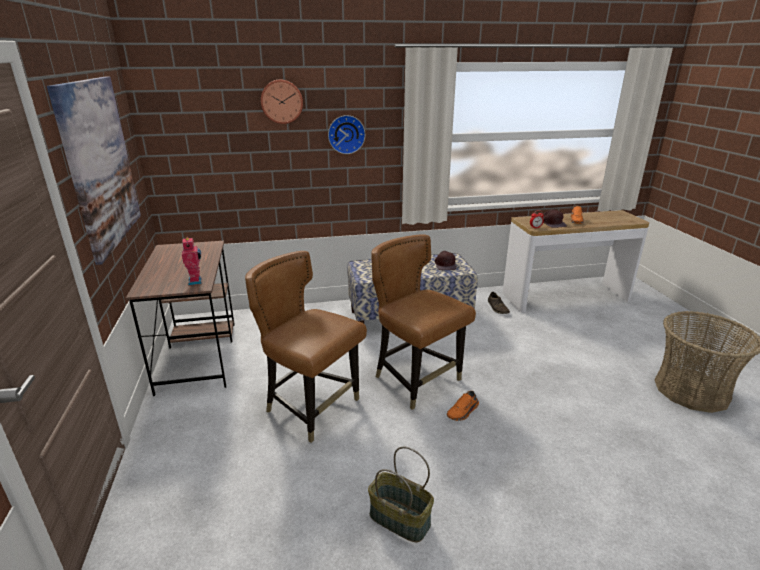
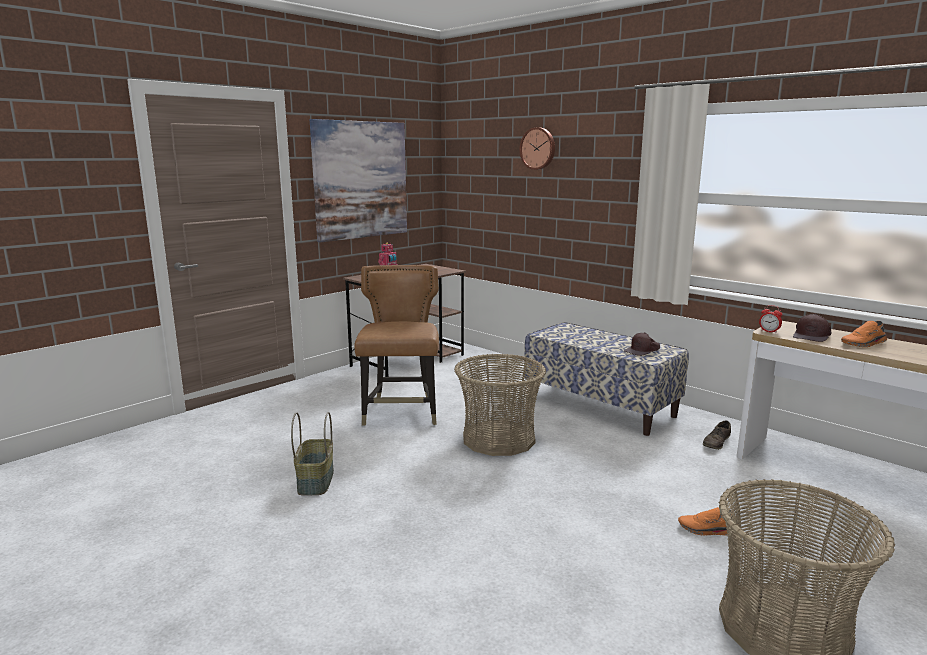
camera: 55 degrees right, 10 degrees down
wall clock [328,115,365,154] -> none
brown chair [372,234,476,410] -> basket [454,354,546,456]
orange shoe [447,391,479,421] -> orange shoe moved to [678,507,736,536]

